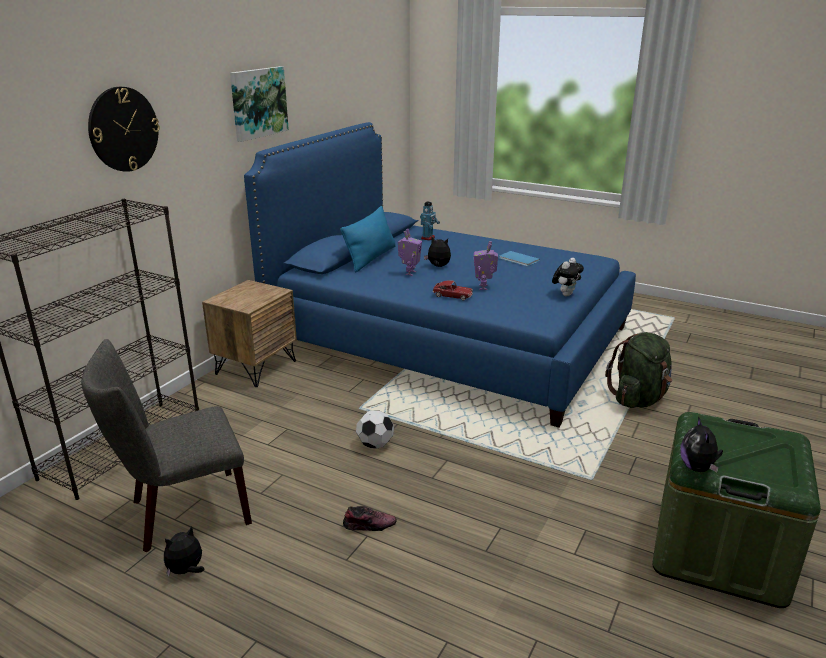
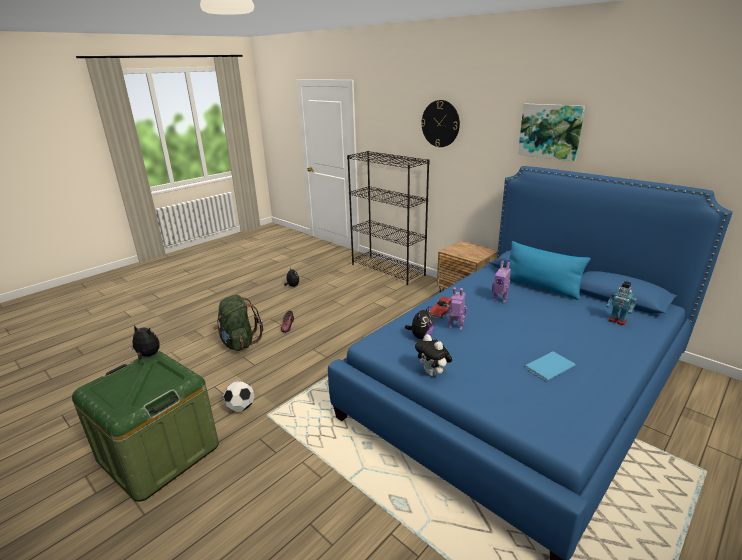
camera: 105 degrees right, 0 degrees up
grey chair [81,339,252,552] -> none
football [356,410,394,449] -> football moved to [223,381,254,412]
plush toy [424,237,451,267] -> plush toy moved to [405,306,434,339]
green backpack [605,332,672,408] -> green backpack moved to [213,295,263,351]

